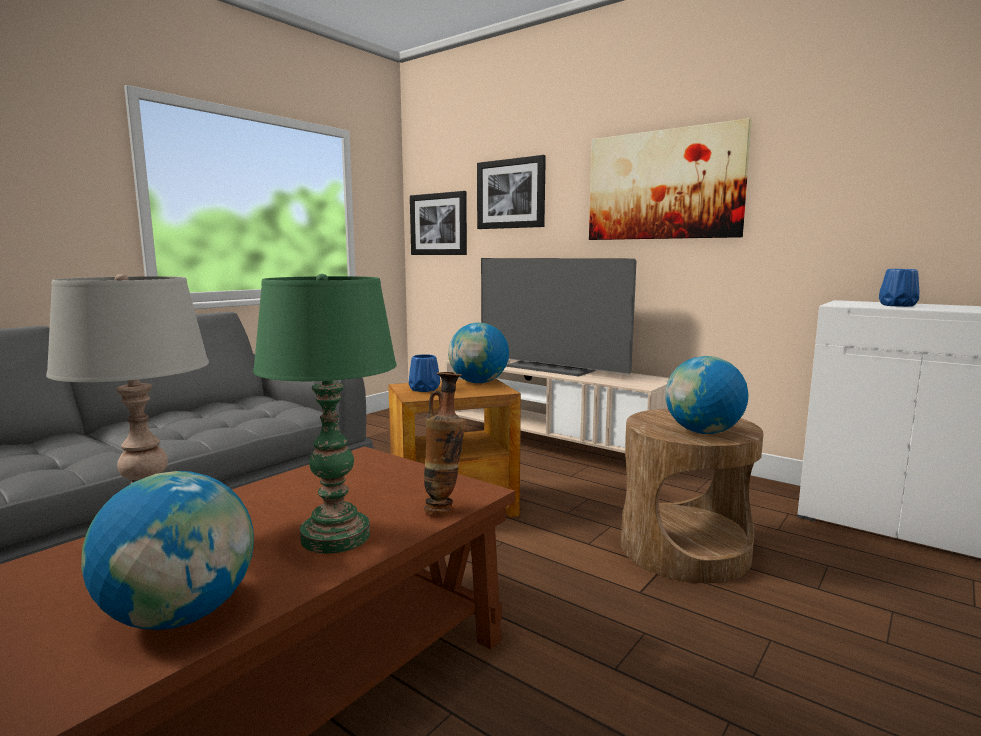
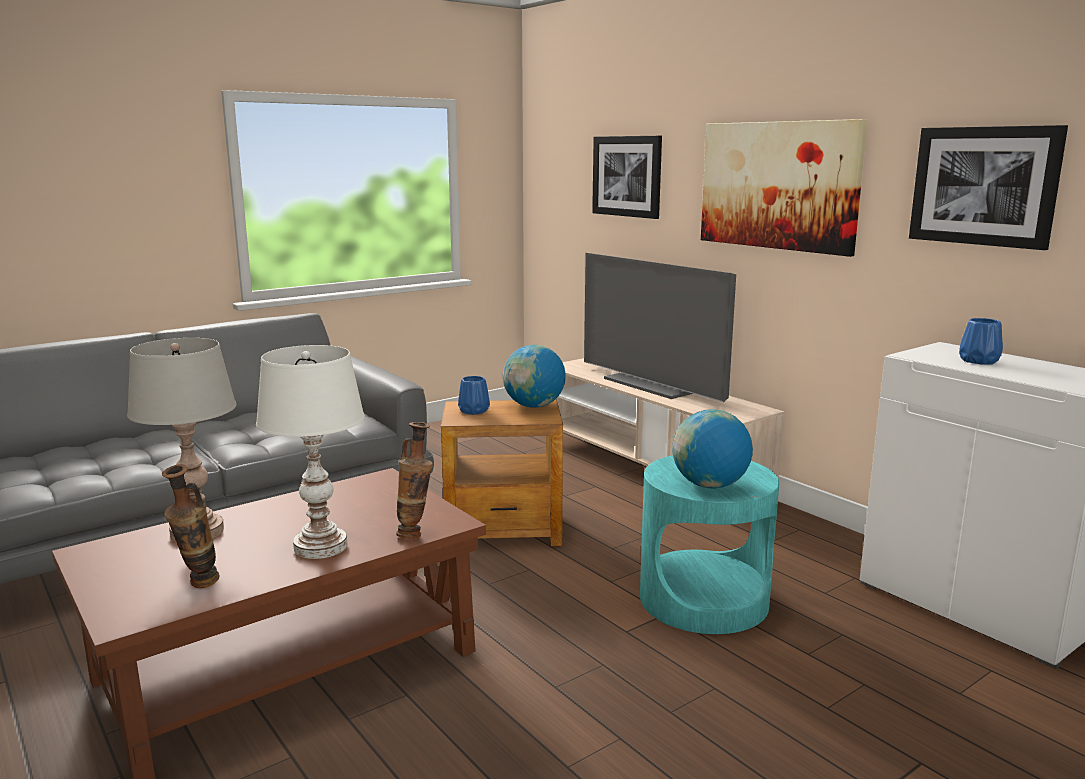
camera: 15 degrees right, 5 degrees up
globe [81,471,254,630] -> vase [162,464,219,588]
green table lamp [253,274,397,553] -> white table lamp [256,345,365,559]
picture [410,191,467,255] -> picture moved to [909,125,1068,250]
brown side table [621,409,764,583] -> turquoise side table [640,455,779,634]

